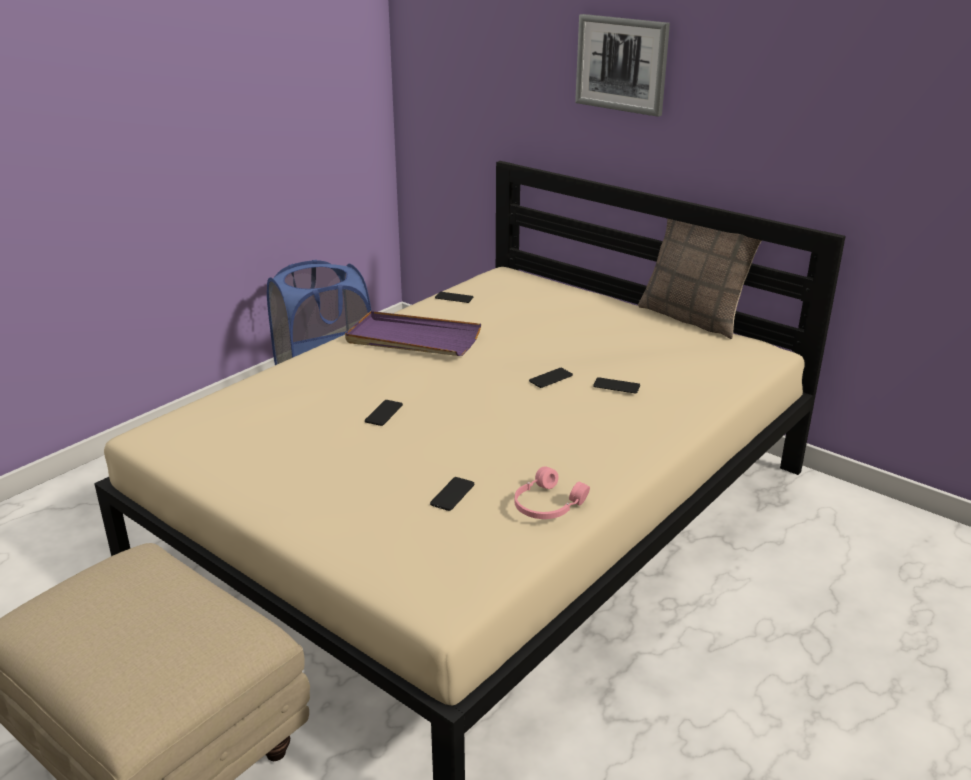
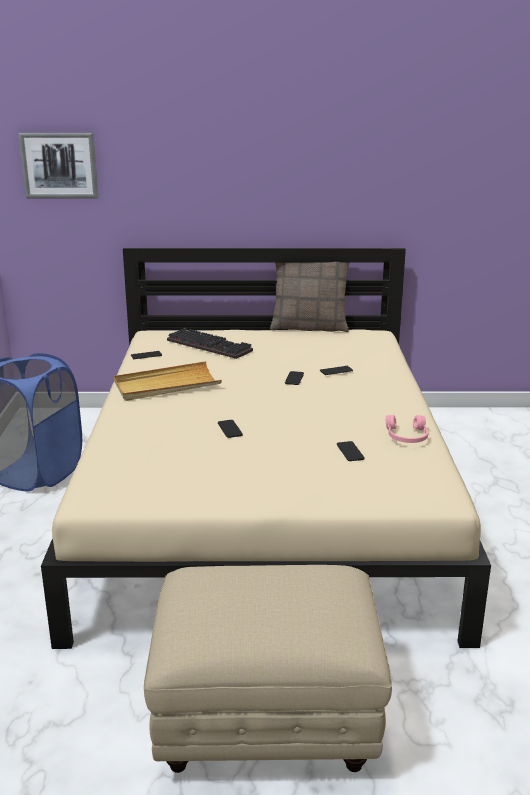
camera: 40 degrees left, 5 degrees down
purple tray [345,311,481,356] -> beige tray [114,361,222,401]
picture [575,14,670,117] -> picture moved to [19,133,99,198]
none -> keyboard [167,328,253,359]

